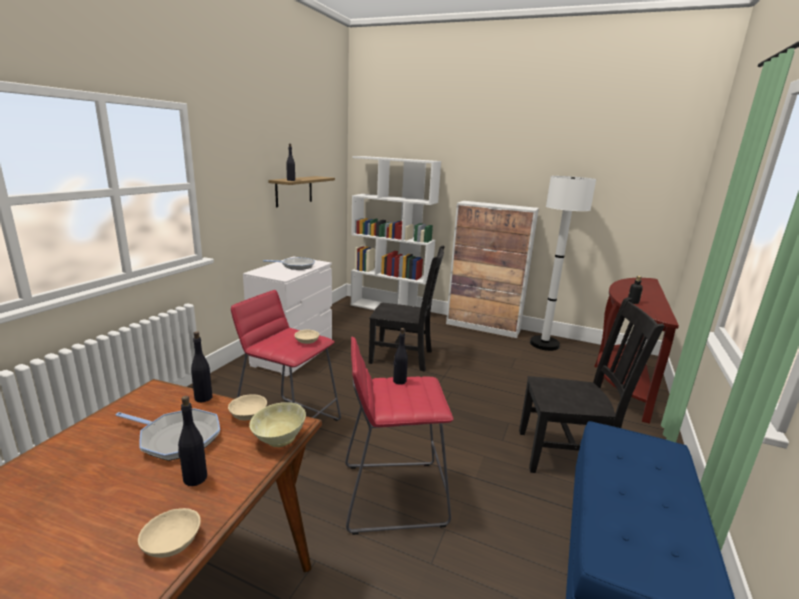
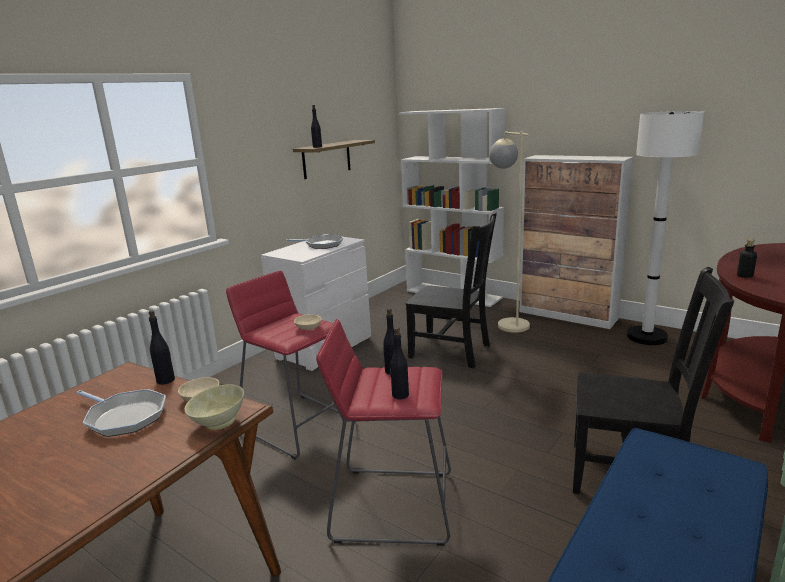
camera: 15 degrees right, 0 degrees up
beige bowl [138,508,201,558] -> none
black bottle [178,396,207,486] -> black bottle moved to [390,327,409,400]
none -> beige floor lamp [489,131,530,333]

